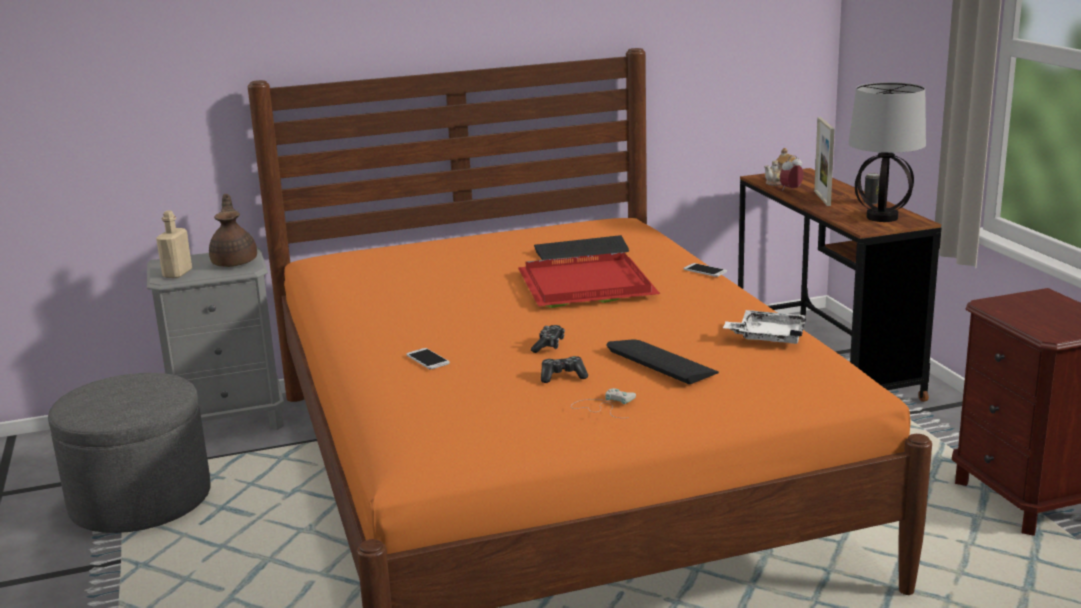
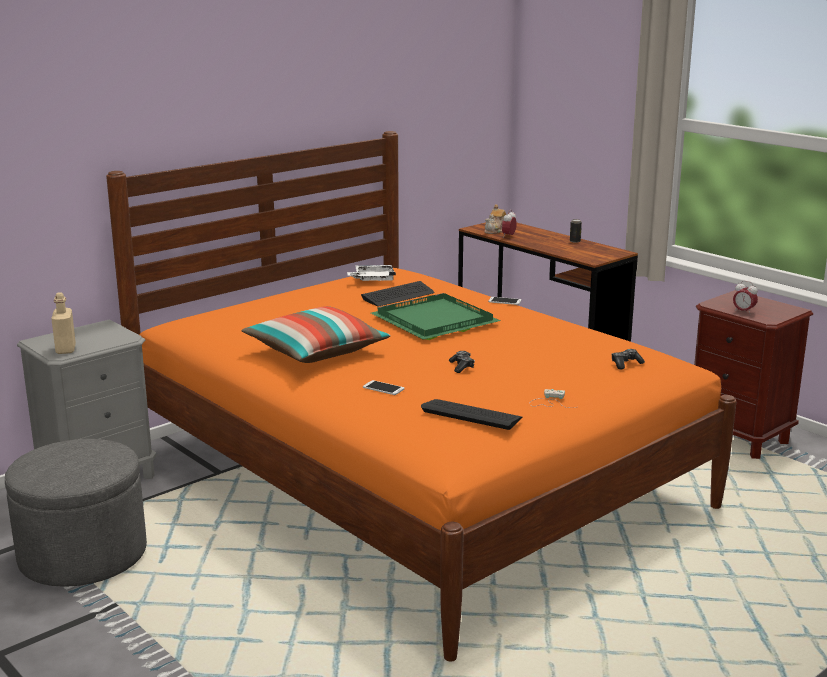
camera: 25 degrees left, 0 degrees up
brown teapot [209,194,257,267] -> none
red tray [518,252,660,308] -> green tray [371,293,500,340]
game controller [541,356,588,383] -> game controller moved to [611,349,645,370]
keyboard [606,339,719,384] -> keyboard moved to [421,399,522,430]
white tray [723,310,806,344] -> white tray moved to [347,265,396,281]
picture frame [814,117,835,206] -> none
table lamp [848,82,926,222] -> none
none -> pillow [241,306,390,363]
none -> alarm clock [733,281,758,313]

